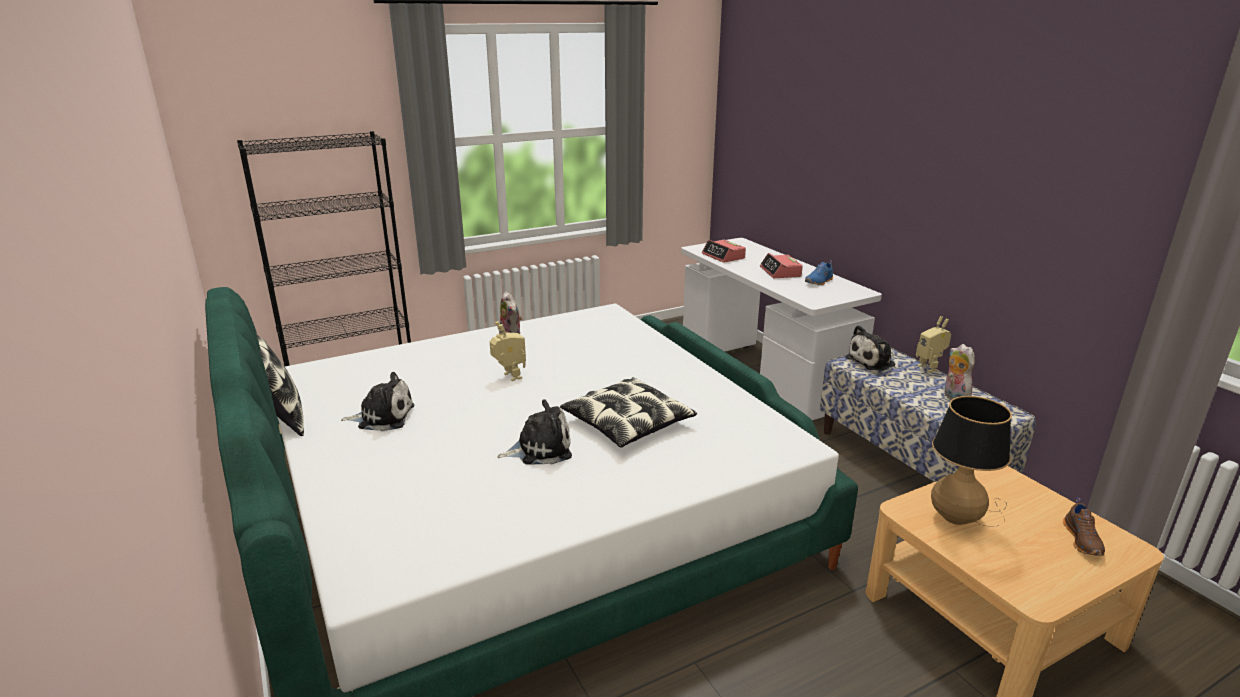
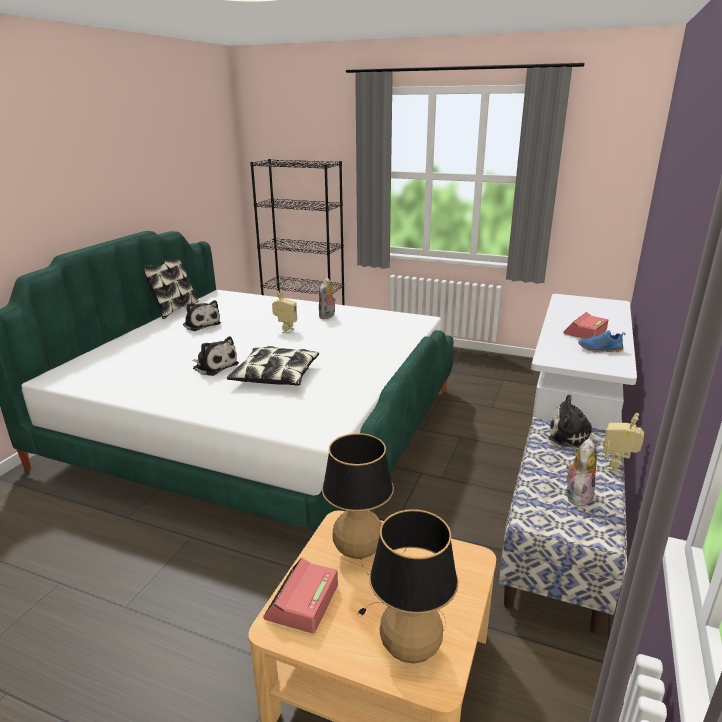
camera: 50 degrees right, 0 degrees up
alarm clock [702,240,746,263] -> alarm clock moved to [263,557,338,634]
brown shoe [1063,498,1105,556] -> table lamp [357,509,458,664]

